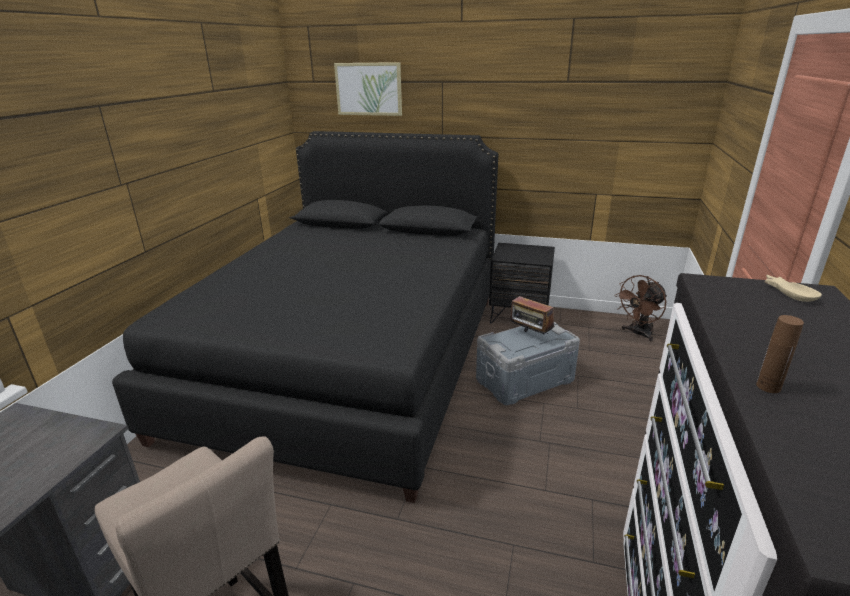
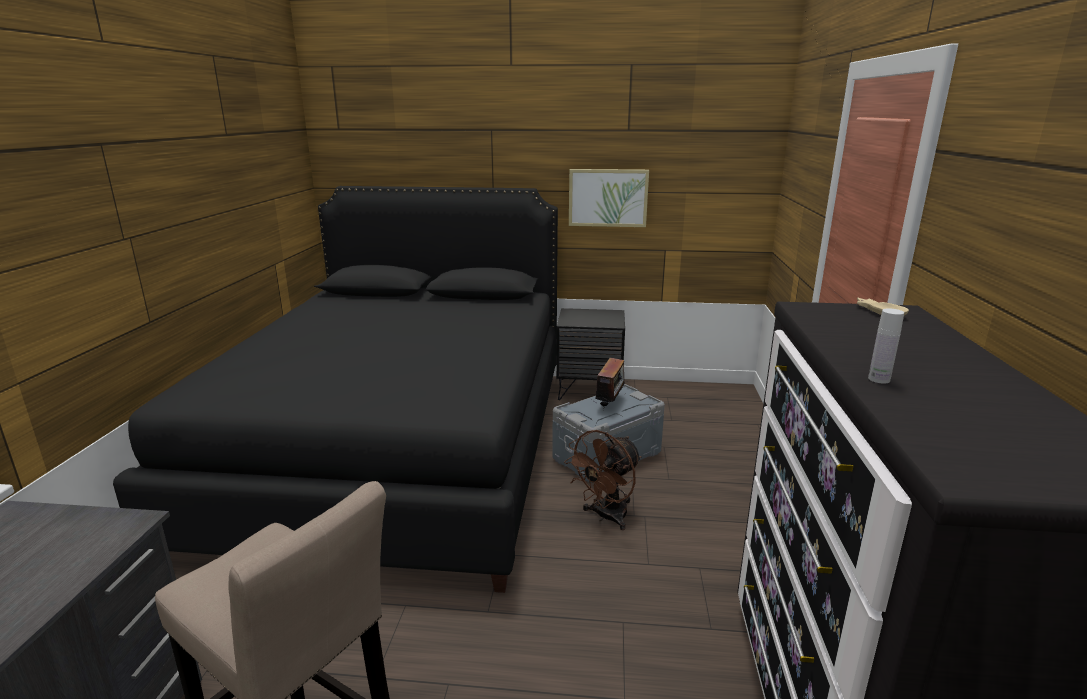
camera: 10 degrees left, 5 degrees down
picture [334,62,402,116] -> picture moved to [569,169,649,227]
radio [510,296,554,335] -> radio turned 105 degrees counterclockwise [595,358,627,409]
brown fan [614,275,667,342] -> brown fan moved to [564,430,642,530]
brown bottle [756,315,804,393] -> white bottle [868,308,904,384]

